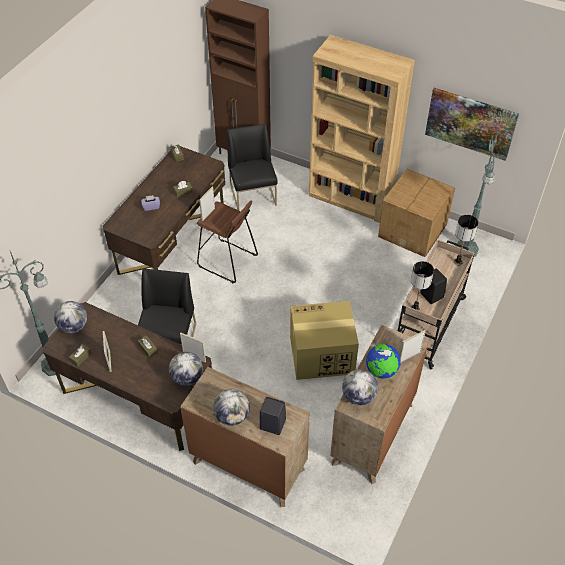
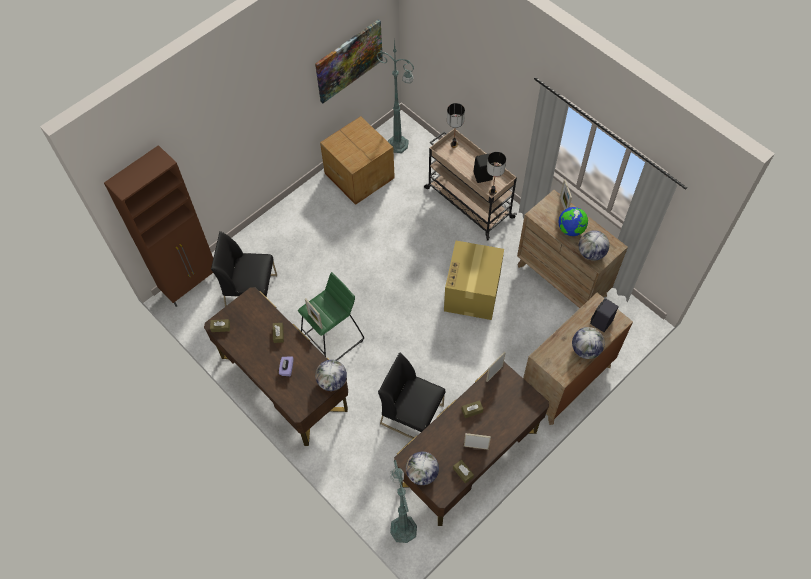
camera: 70 degrees left, 10 degrees up
globe [169,352,203,386] -> globe moved to [315,360,347,391]
brown stool [196,200,258,283] -> green stool [298,272,364,361]
brown bookcase [309,35,415,223] -> none

